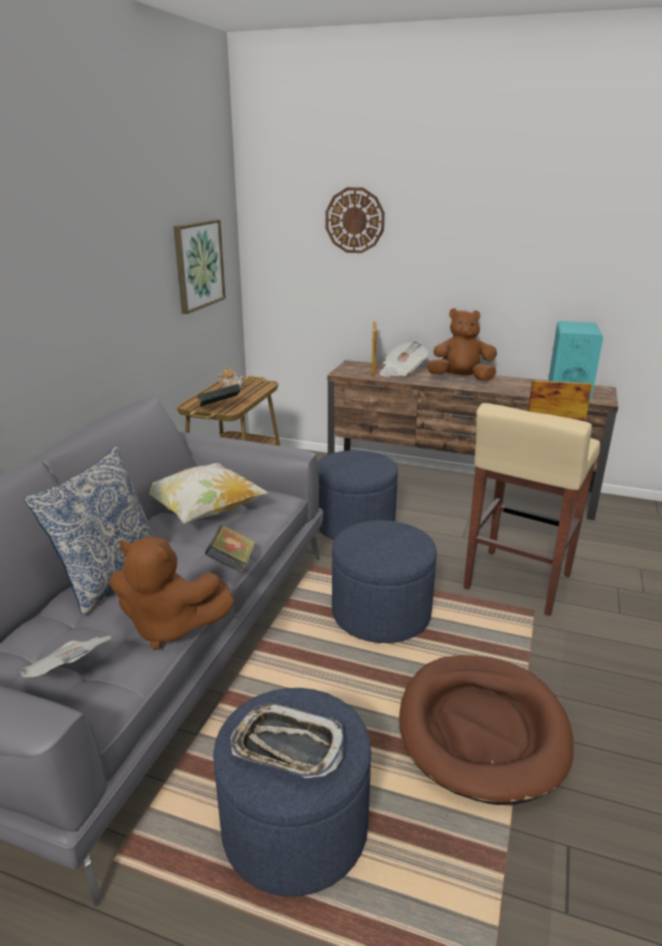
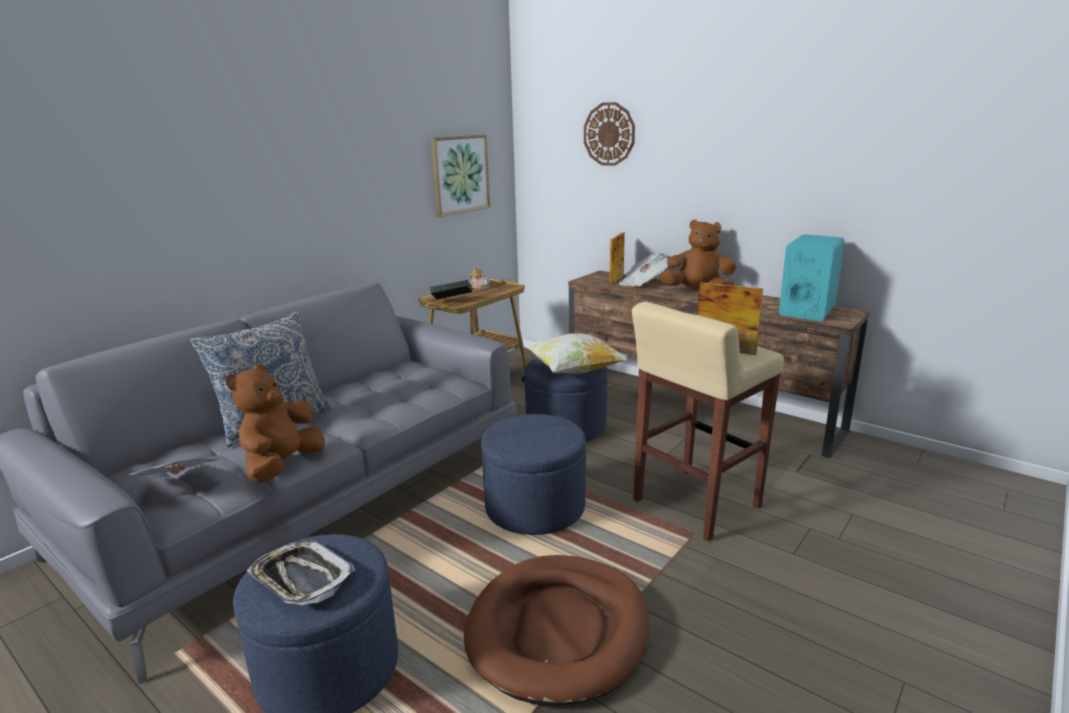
camera: 20 degrees right, 5 degrees down
brown plush toy [110,537,234,650] -> brown plush toy turned 75 degrees clockwise [226,364,325,483]
pillow [149,463,268,523] -> pillow moved to [525,333,628,374]
book [205,525,256,573] -> none

